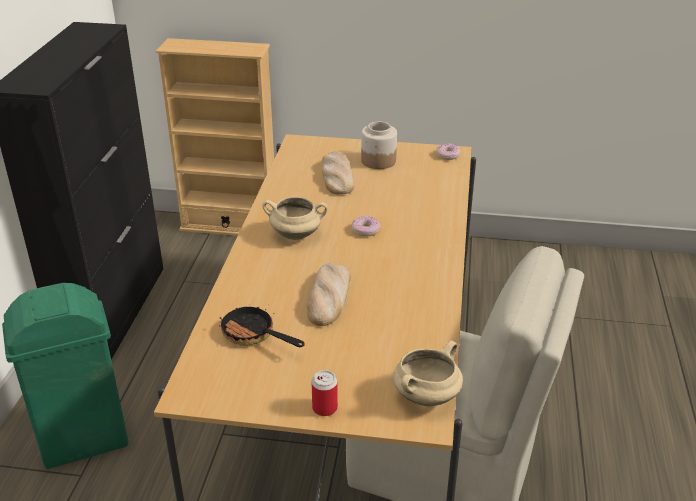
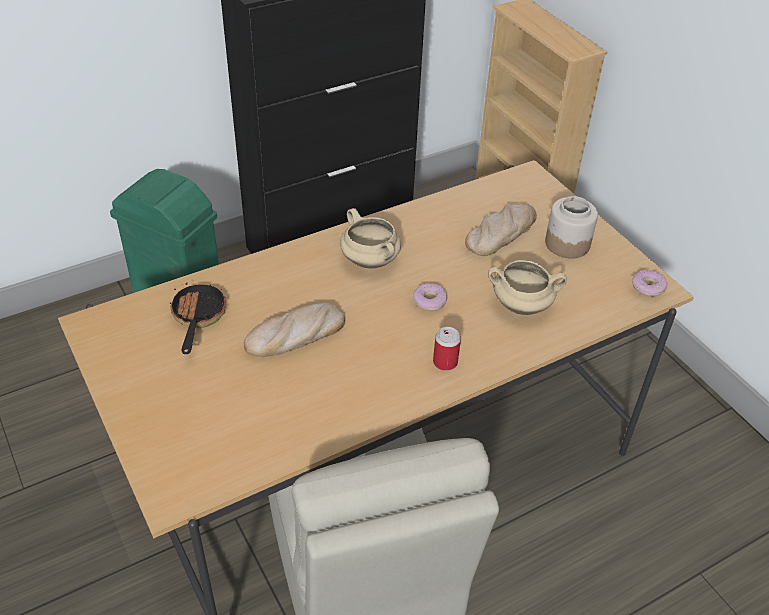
camera: 50 degrees right, 10 degrees up
can [311,370,338,416] -> can moved to [433,327,461,371]
beige cooking pot [393,341,463,406] -> beige cooking pot moved to [488,260,567,315]

